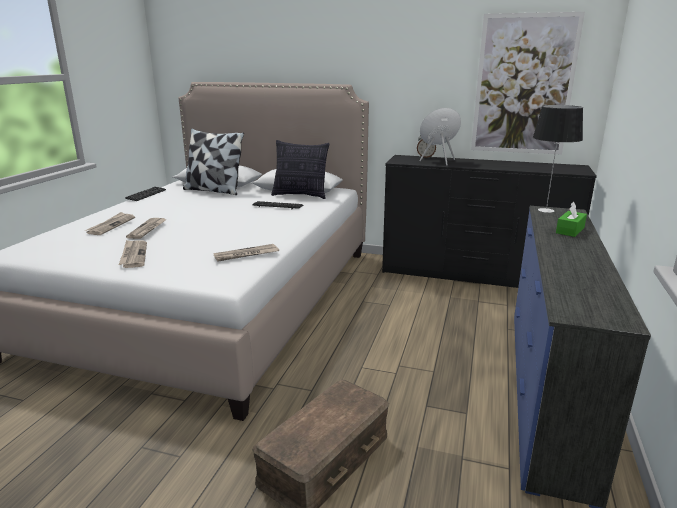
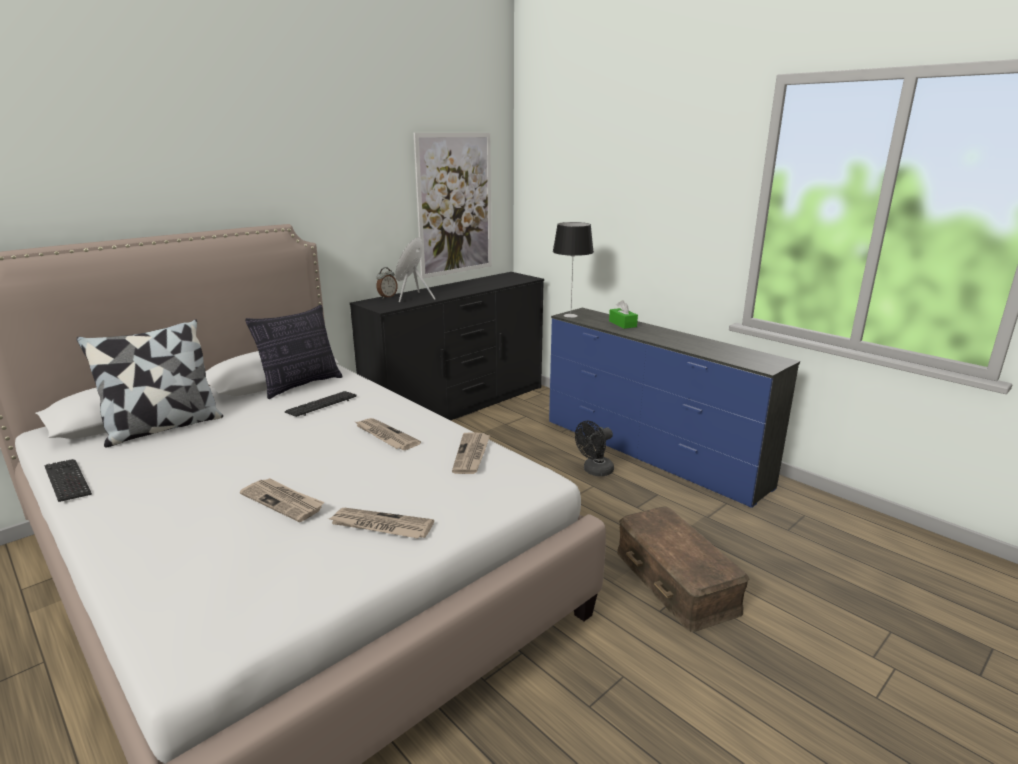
camera: 60 degrees left, 0 degrees up
newspaper [85,212,135,235] -> newspaper moved to [355,418,421,450]
none -> black fan [575,421,614,476]

